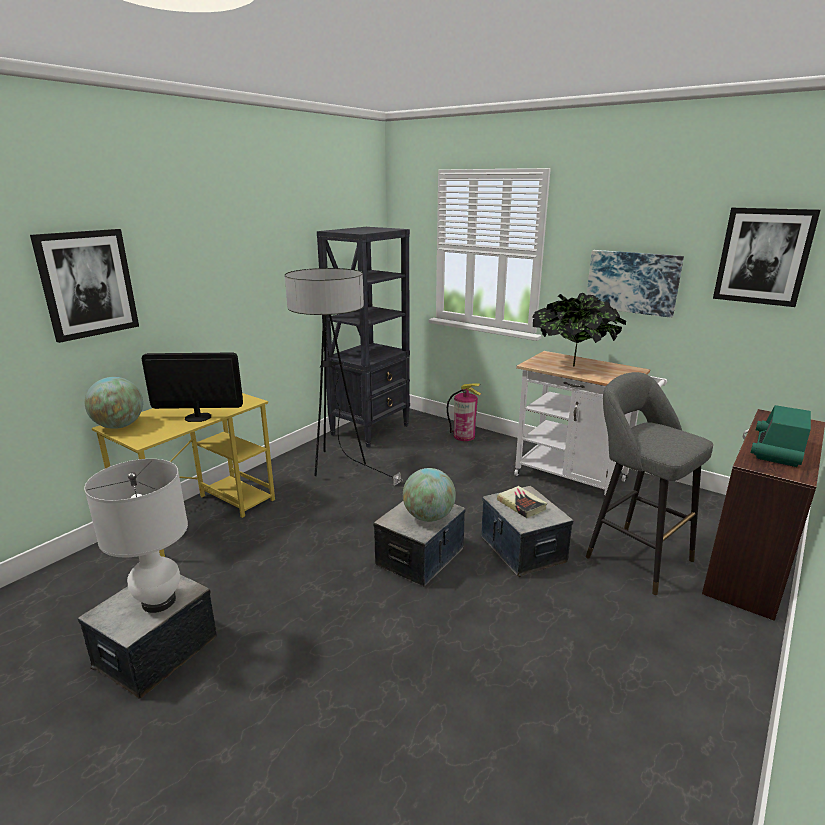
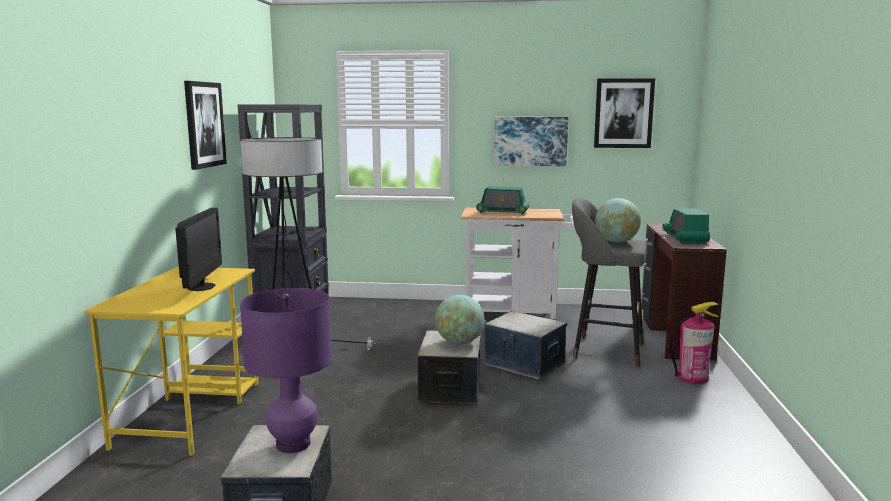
camera: 30 degrees left, 10 degrees down
picture [30,229,139,343] -> picture moved to [184,81,227,170]
white table lamp [84,459,188,613] -> purple table lamp [240,288,332,453]
globe [85,377,143,429] -> globe moved to [595,198,641,243]
monitor [142,353,243,422] -> monitor turned 120 degrees clockwise [175,208,222,291]
fire extinguisher [447,383,481,441] -> fire extinguisher moved to [670,302,719,384]
book [497,486,547,518] -> none
potted plant [532,293,626,367] -> radio [476,186,529,215]

